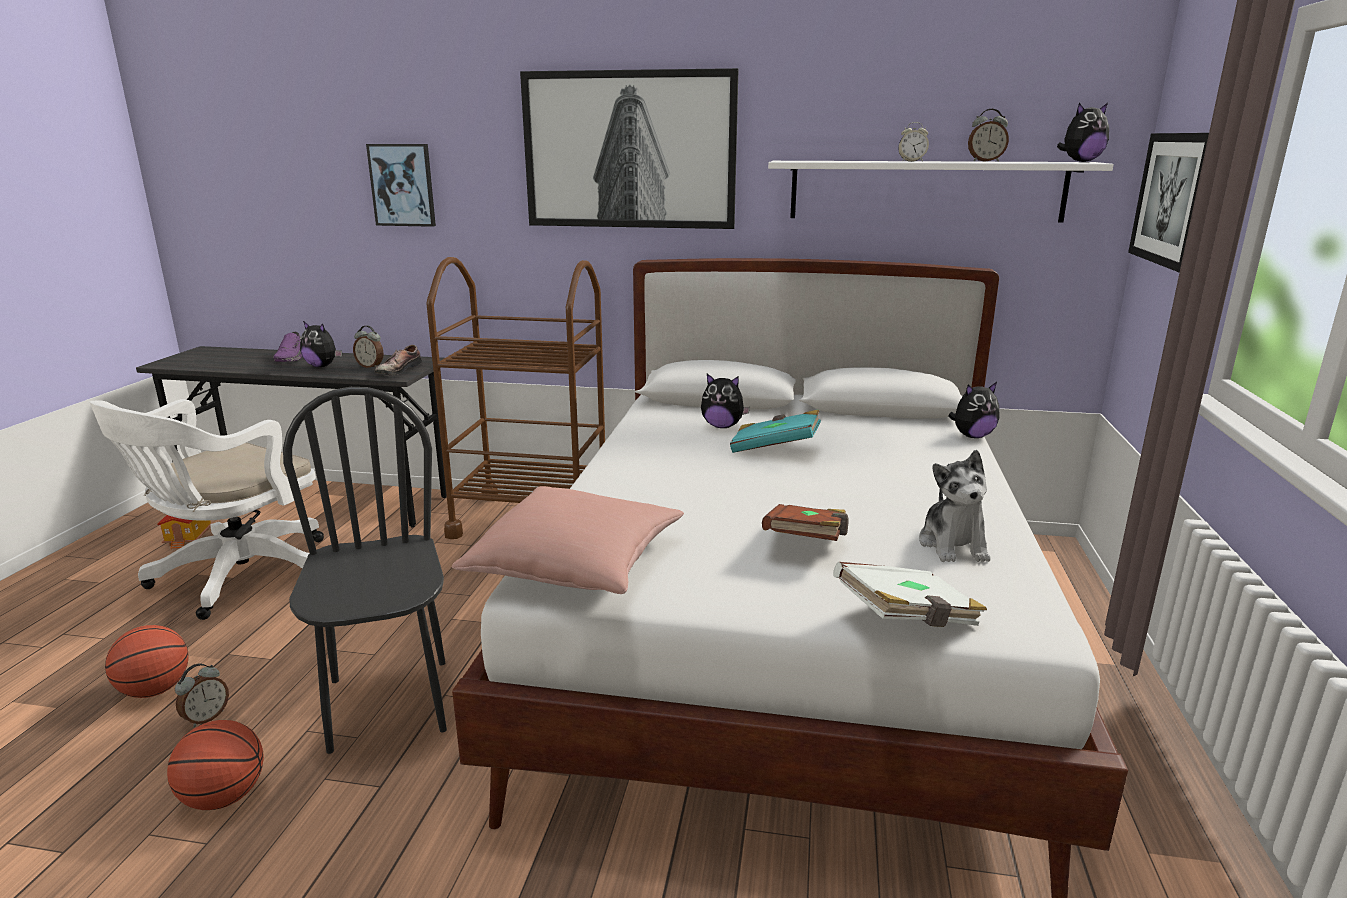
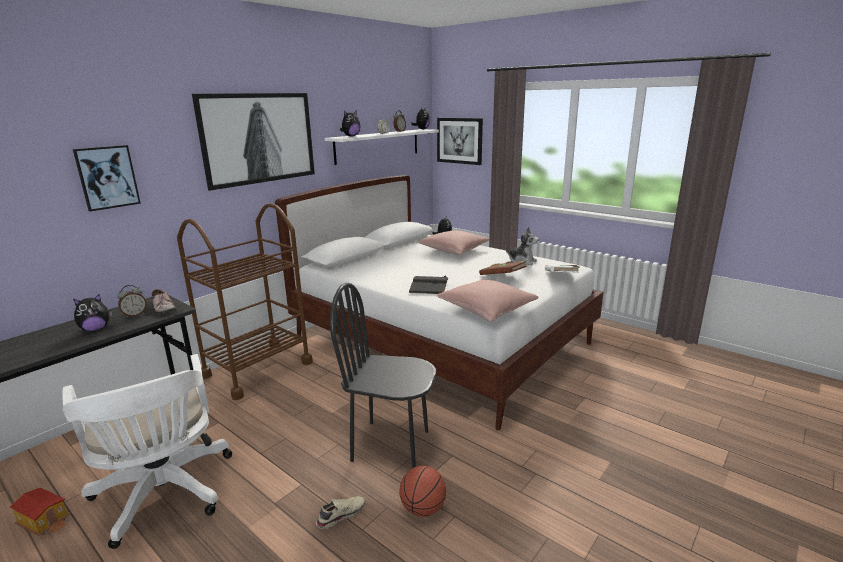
camera: 60 degrees left, 0 degrees up
basketball [105,625,189,698] -> none
alarm clock [175,663,229,727] -> beige shoe [316,496,365,529]
purple shoe [273,332,302,362] -> none
plush toy [701,374,750,428] -> plush toy moved to [340,110,361,137]
turquoise book [730,410,821,453] -> none
none -> black book [409,275,448,294]
none -> pink pillow [418,230,489,255]

